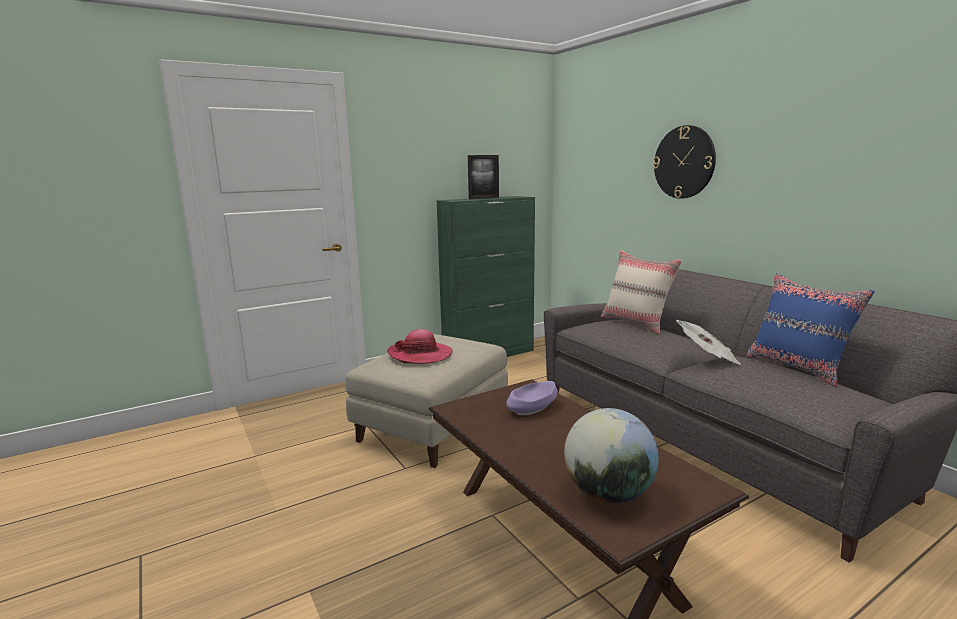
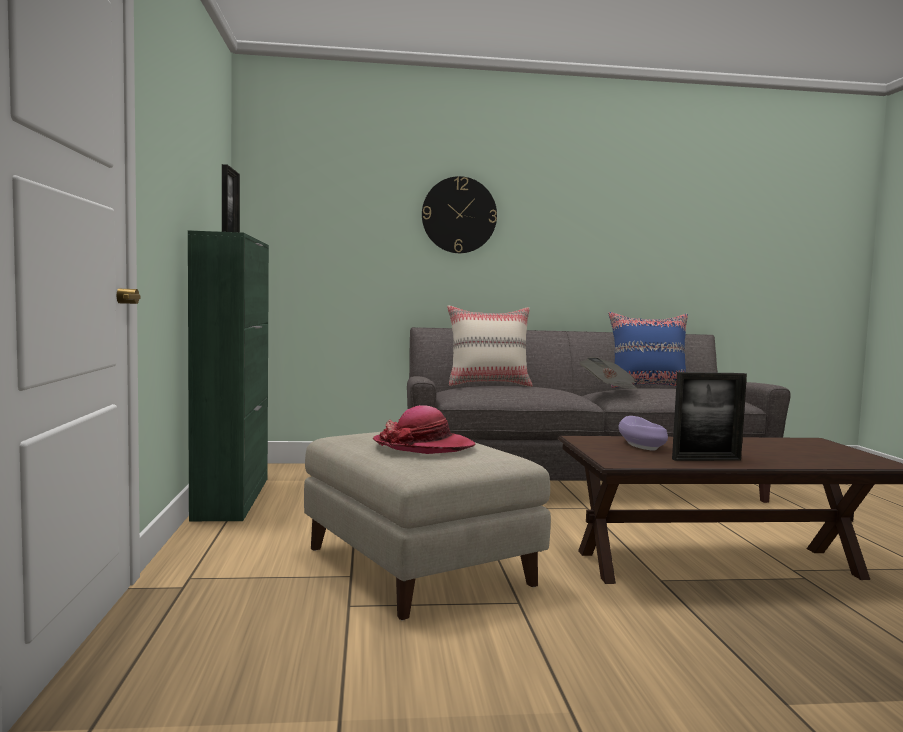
camera: 65 degrees left, 10 degrees down
globe [564,408,659,503] -> none
none -> picture frame [672,372,747,461]

